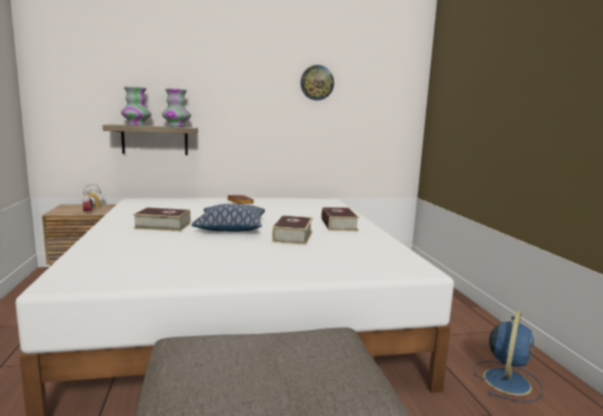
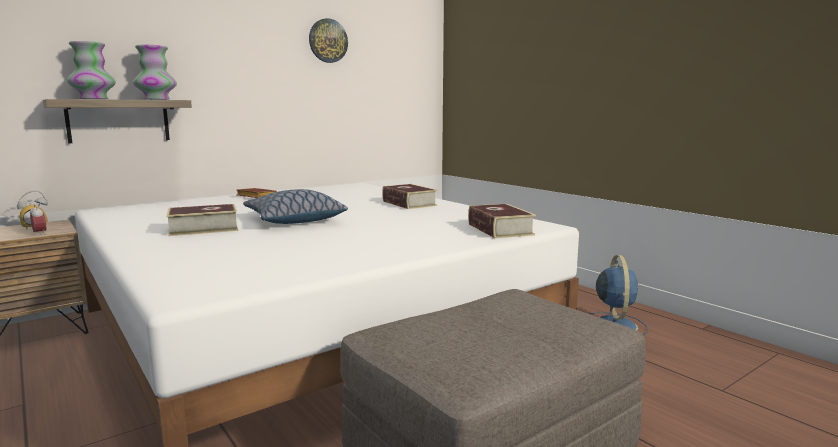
camera: 25 degrees left, 0 degrees up
book [272,215,313,245] -> book moved to [468,204,536,238]

